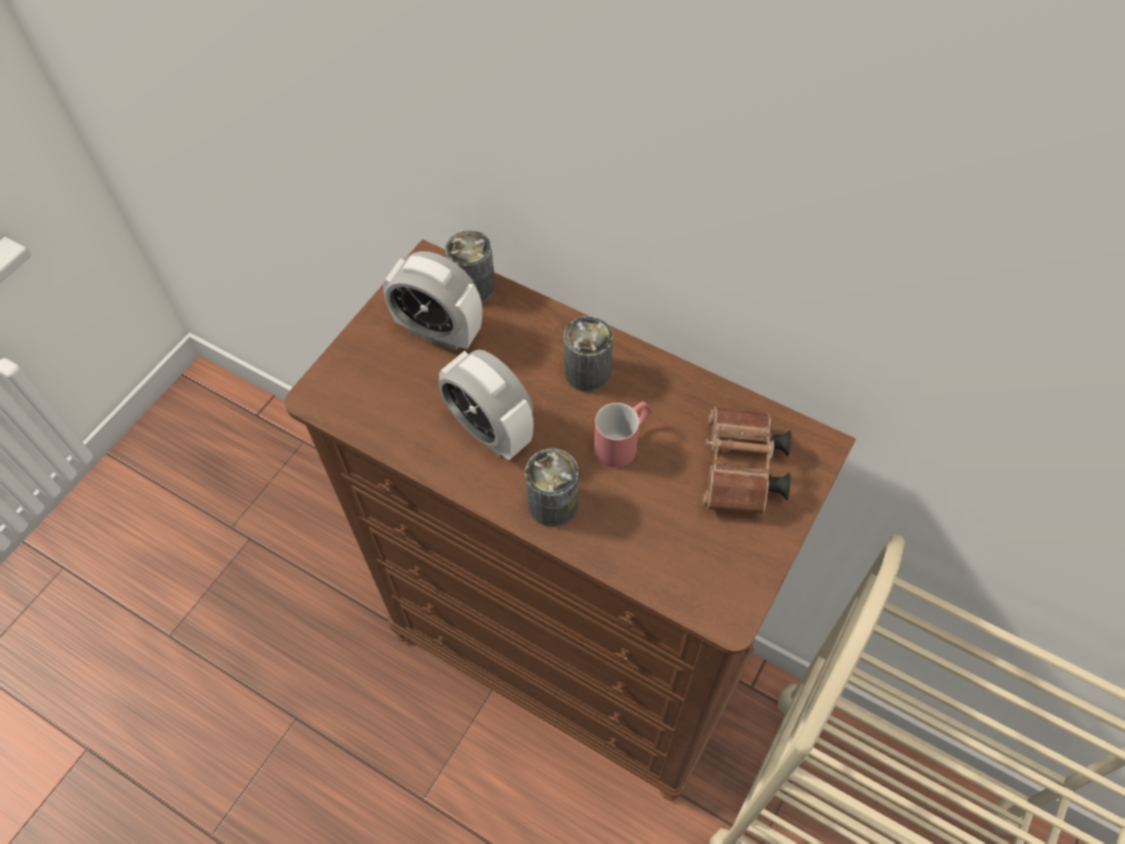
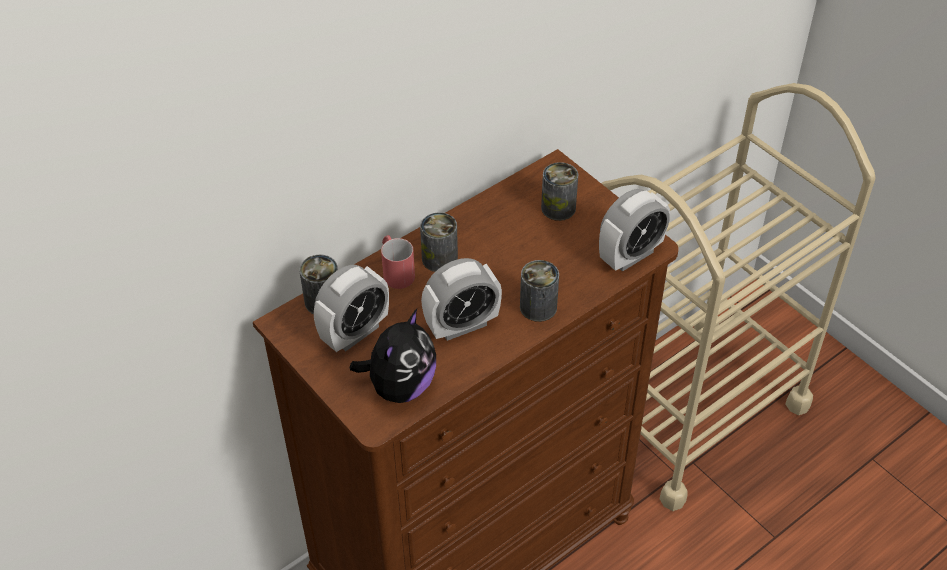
camera: 70 degrees left, 10 degrees down
red mug [594,401,651,468] -> red mug moved to [381,235,415,289]
brown binoculars [703,407,791,514] -> can [541,162,578,221]
none -> plush toy [349,309,436,403]
none -> alarm clock [599,189,670,272]

